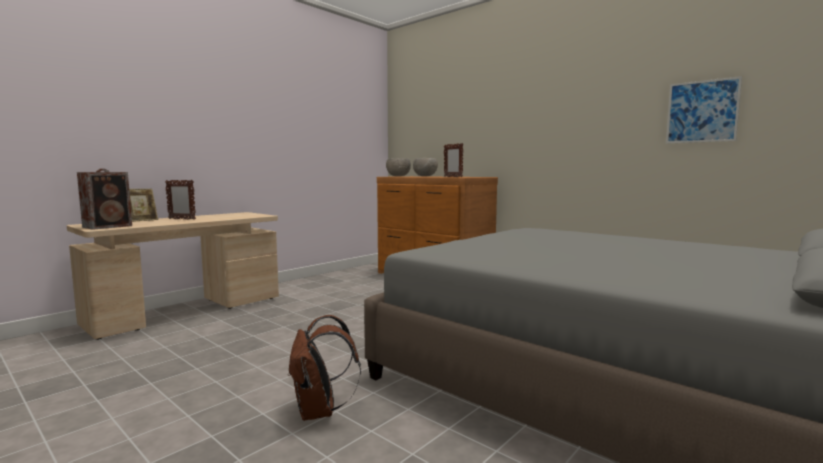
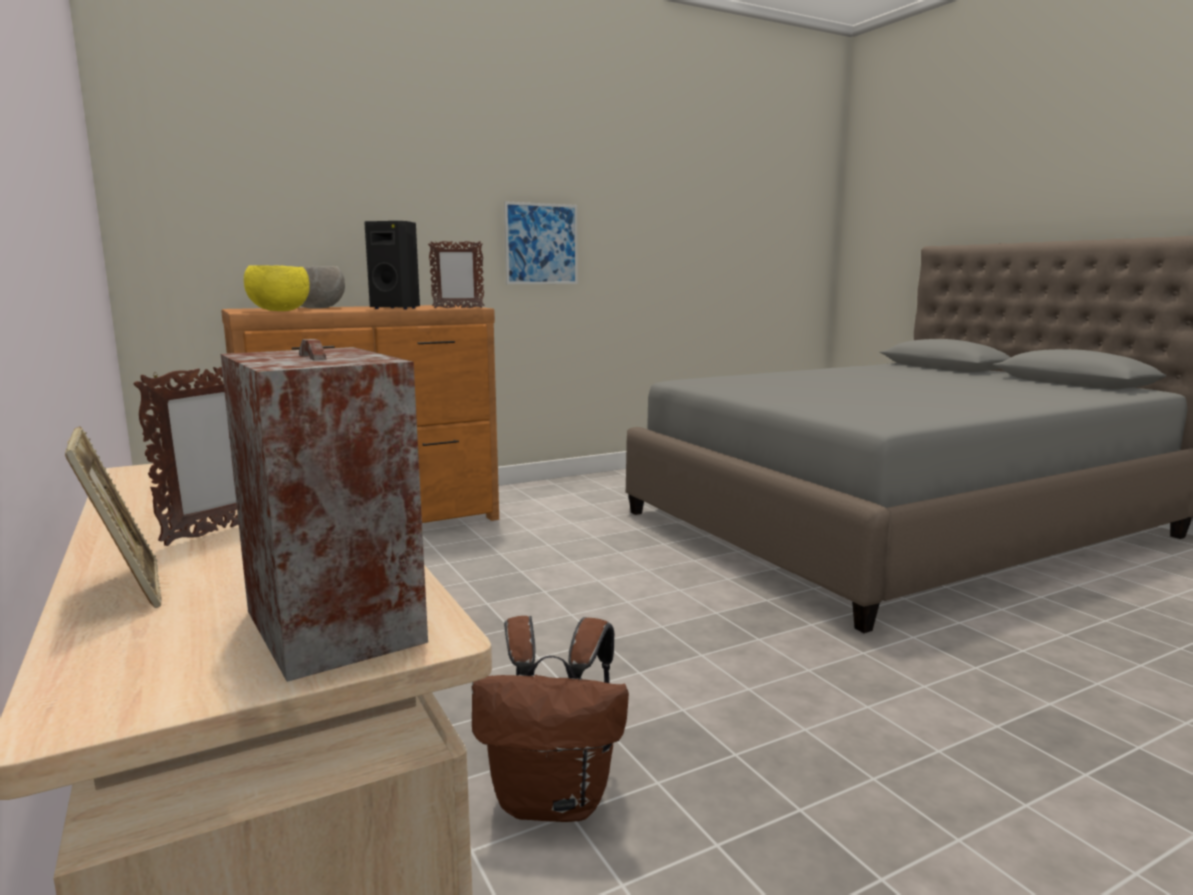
camera: 70 degrees left, 5 degrees up
brown backpack [288,315,361,421] -> brown backpack moved to [472,616,629,822]
grey bowl [386,158,411,177] -> yellow bowl [244,265,310,311]
picture [666,76,742,144] -> picture moved to [504,201,578,284]
none -> black speaker [364,221,420,309]

